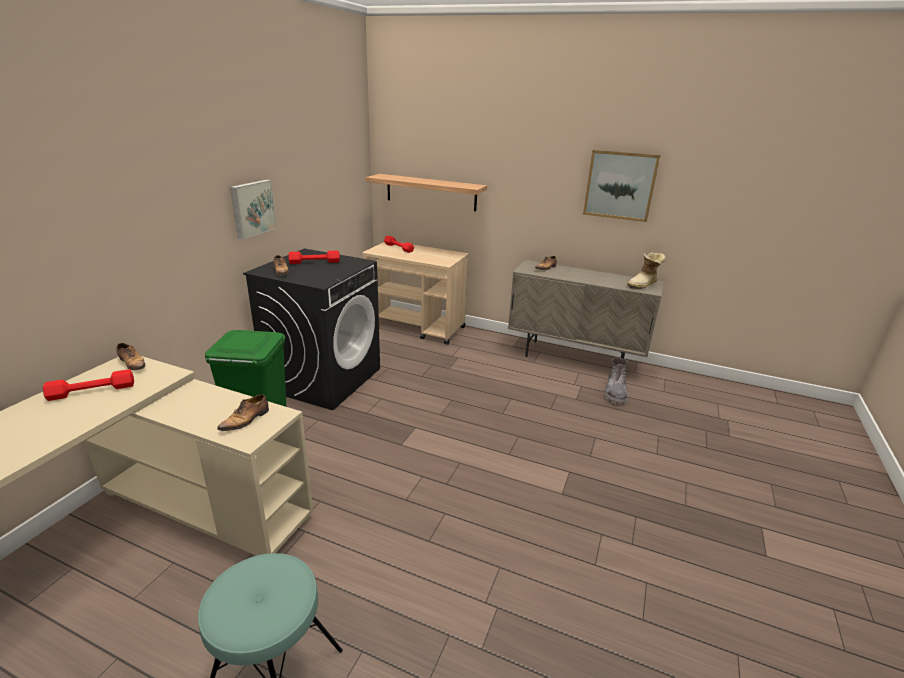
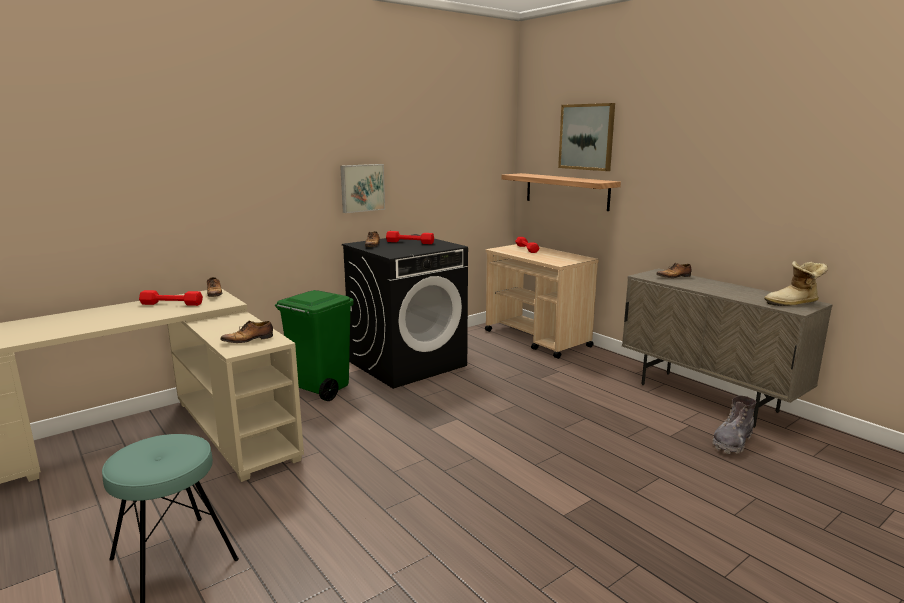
camera: 30 degrees right, 10 degrees down
picture [583,150,660,222] -> picture moved to [558,103,615,171]

